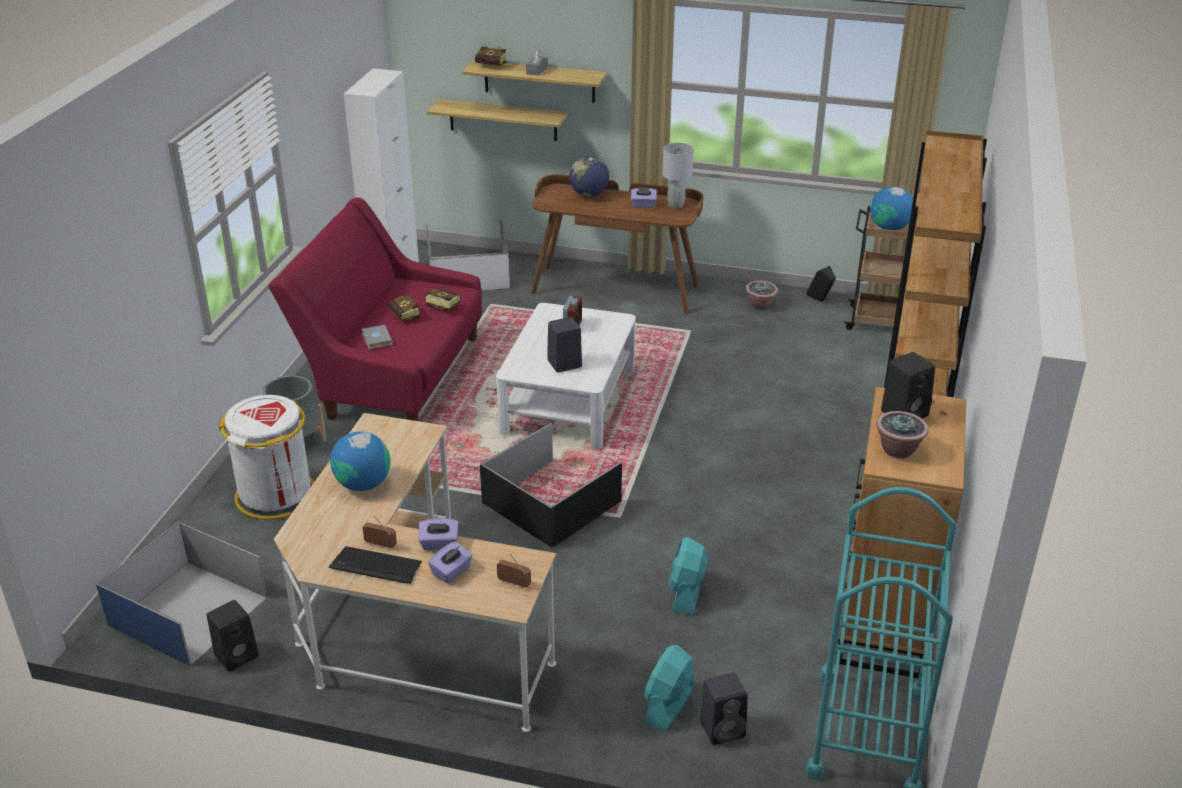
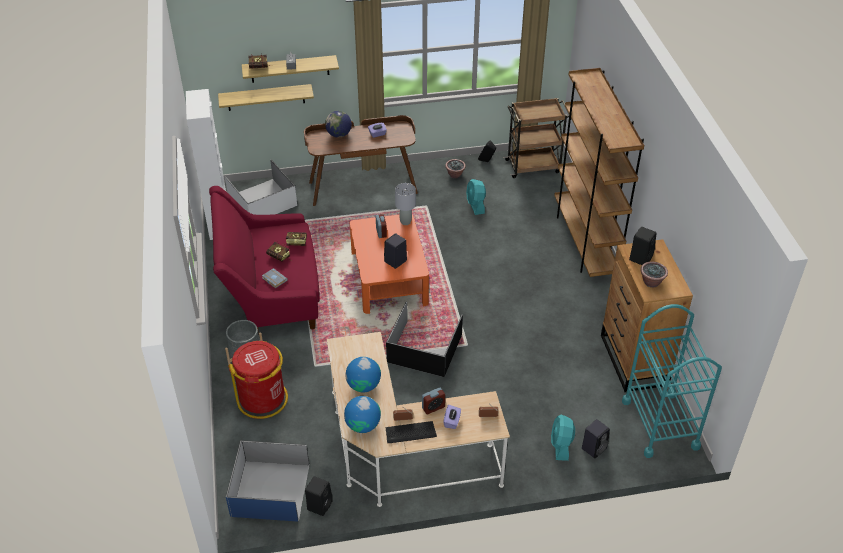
camera: 25 degrees left, 10 degrees up
white trash can [219,395,314,520] -> red trash can [228,341,288,419]
purple tissue box [419,519,458,550] -> alarm clock [422,387,445,414]
white coffee table [496,303,636,450] -> orange coffee table [350,214,429,314]
grey table lamp [663,143,693,209] -> grey table lamp moved to [395,183,416,225]
turquoise fan [668,537,708,615] -> turquoise fan moved to [466,179,486,215]
globe [870,187,913,230] -> globe moved to [344,396,381,433]

